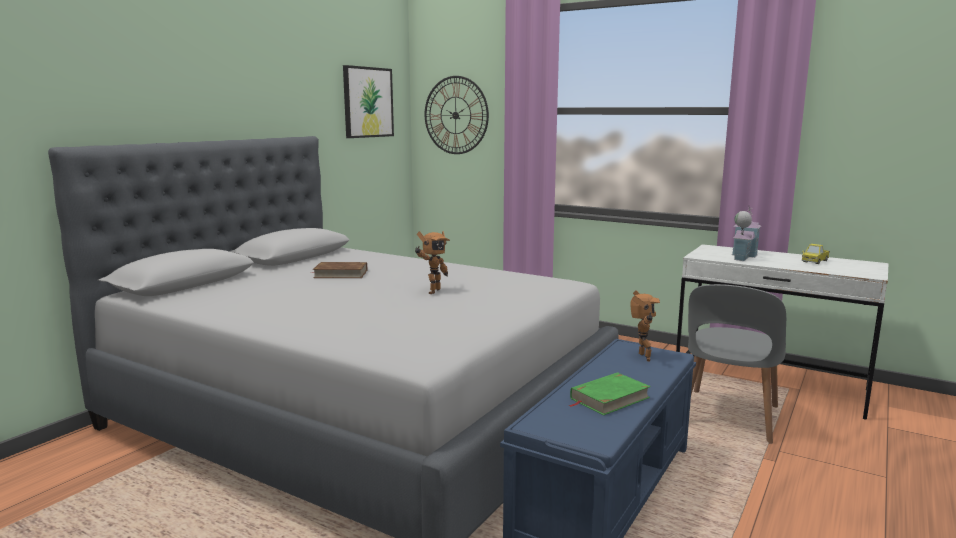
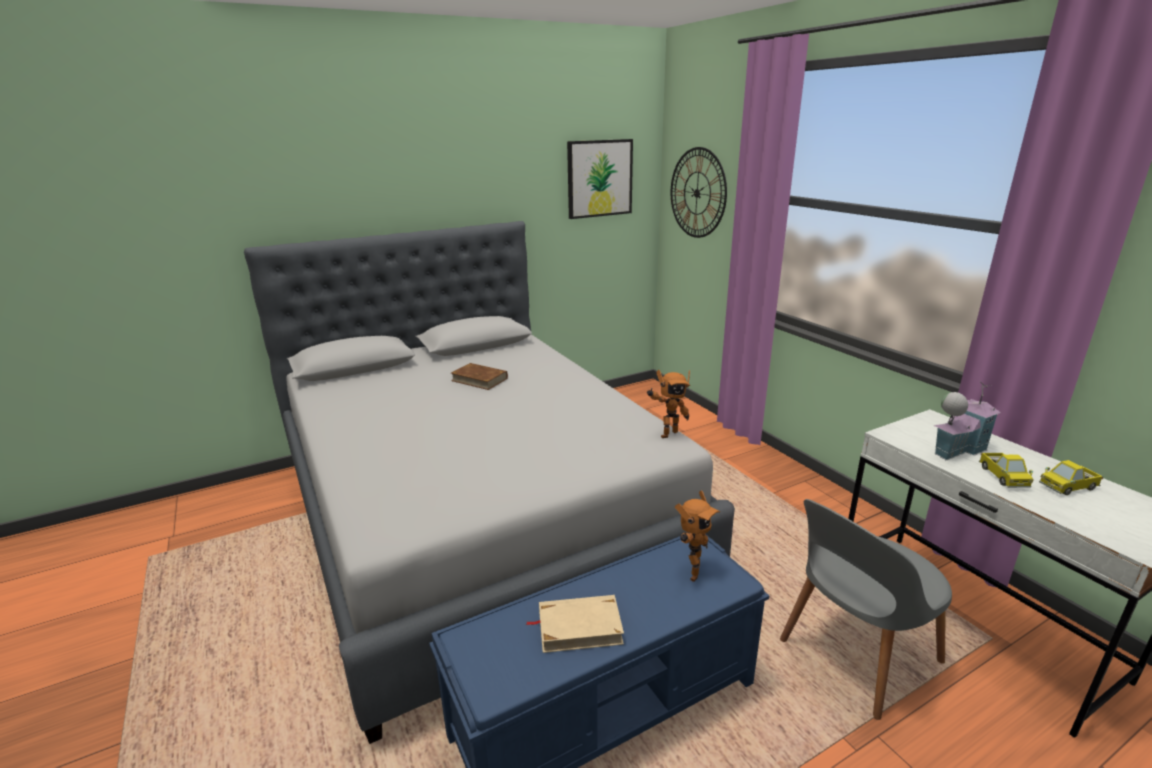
camera: 30 degrees right, 10 degrees up
toy robot [415,231,450,294] -> toy robot moved to [647,370,690,438]
green book [568,372,651,415] -> beige book [526,595,624,653]
none -> toy truck [979,453,1033,488]

